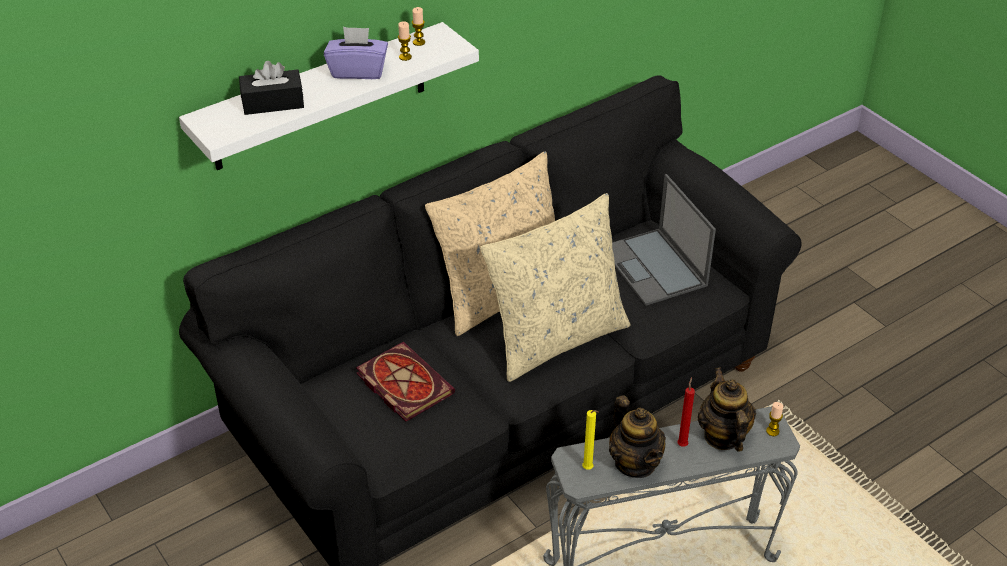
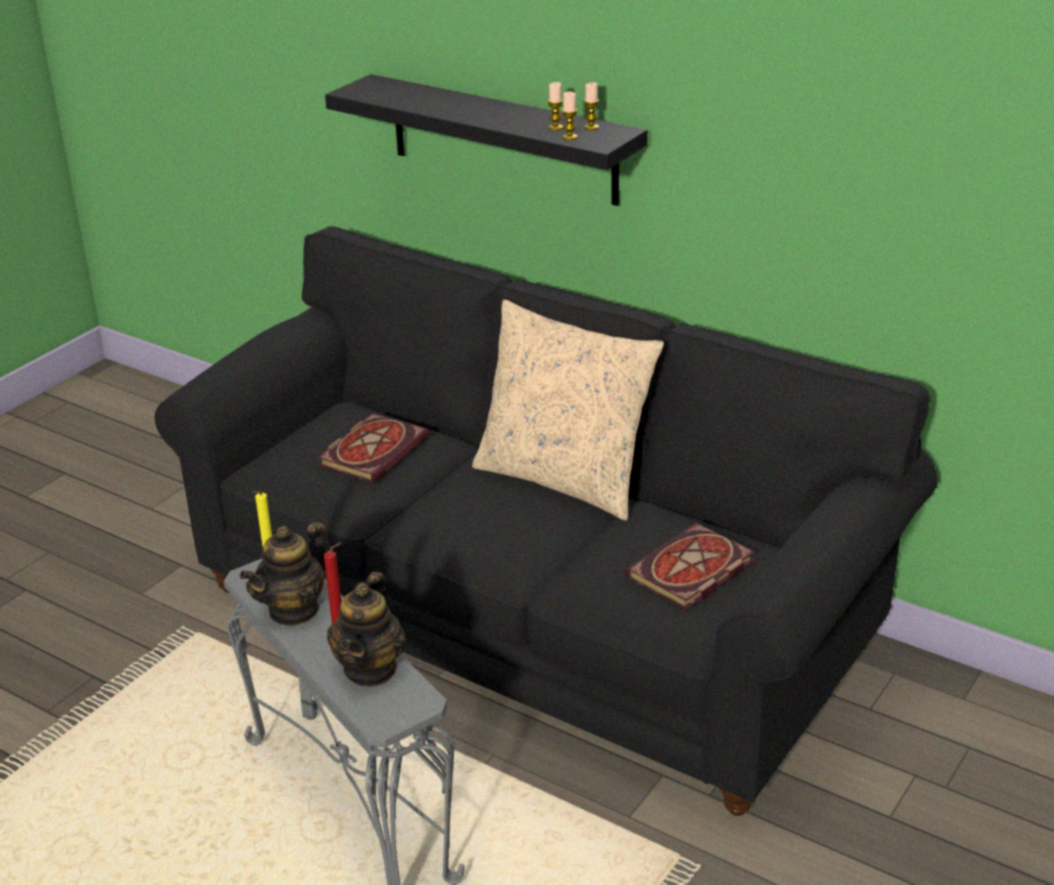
camera: 70 degrees right, 10 degrees down
white shelf [179,22,479,170] -> black shelf [325,74,648,206]
black tissue box [239,61,304,115] -> none
purple tissue box [324,27,388,79] -> none
beige pillow [480,193,631,382] -> none
laptop [612,174,716,306] -> book [625,522,755,610]
teapot [698,368,756,452] -> teapot turned 135 degrees clockwise [327,572,407,686]
candle [766,402,783,436] -> candle moved to [562,91,578,140]

